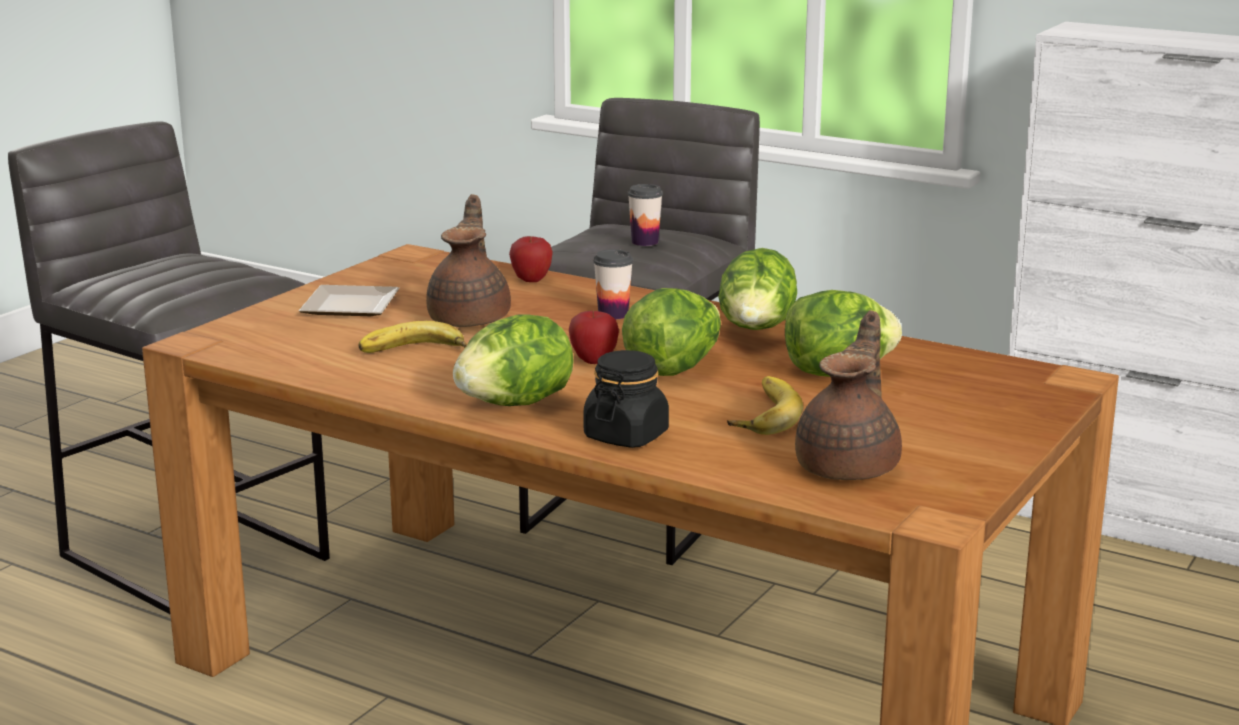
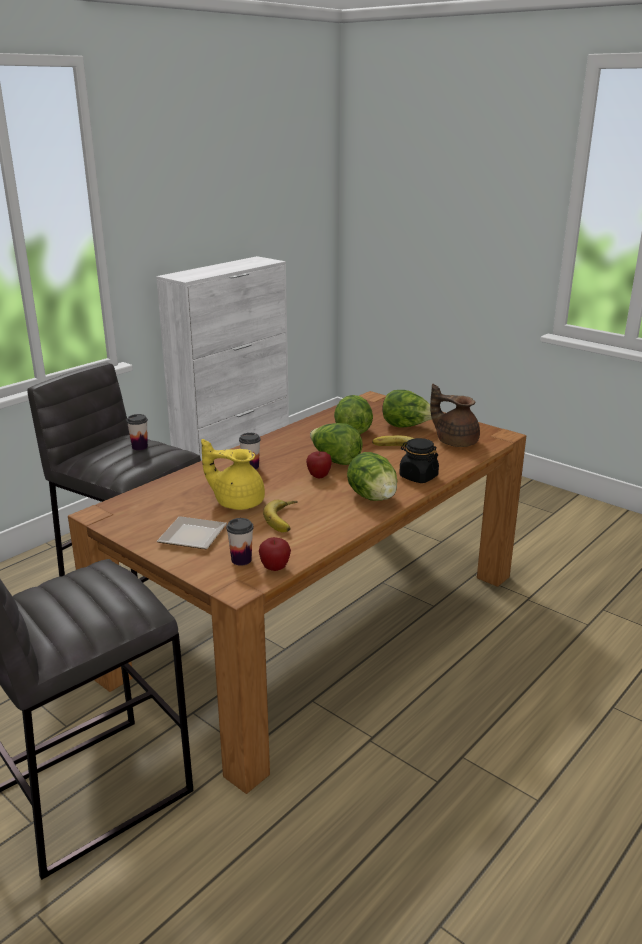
camera: 80 degrees left, 5 degrees up
brown teapot [426,194,511,327] -> yellow teapot [201,439,265,510]
apple [509,236,553,282] -> apple moved to [259,537,291,571]
lettuce [718,248,797,330] -> lettuce moved to [382,390,432,428]
none -> cup [226,518,254,565]

